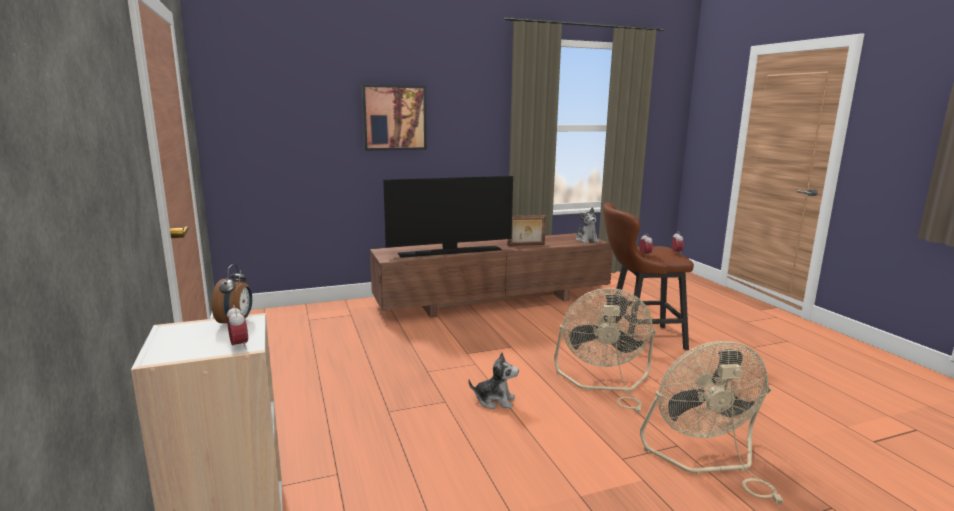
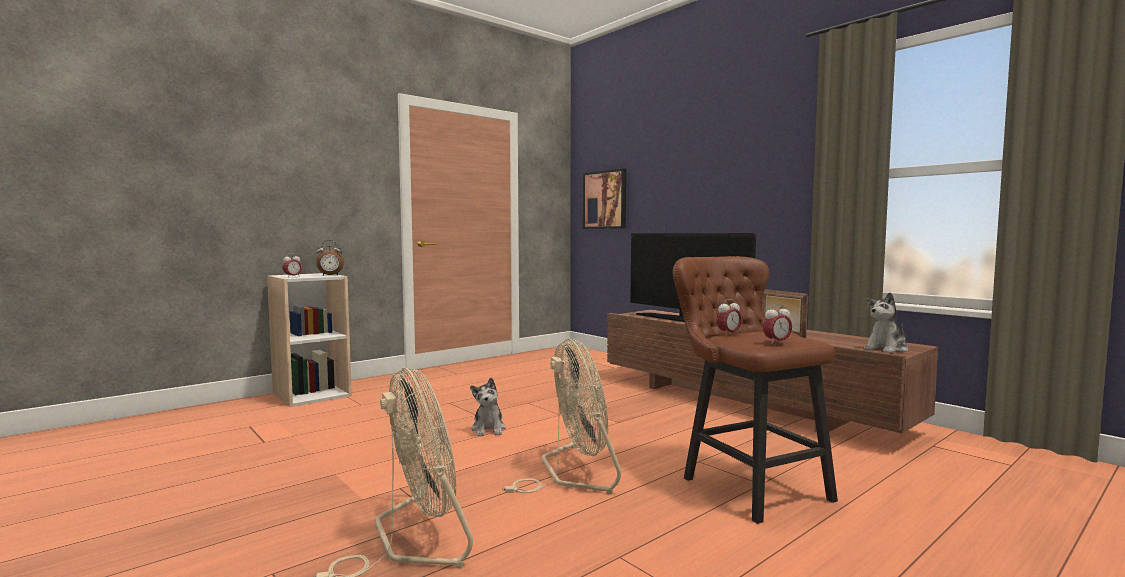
camera: 70 degrees right, 10 degrees down
picture [362,84,427,151] -> picture moved to [583,168,626,229]

